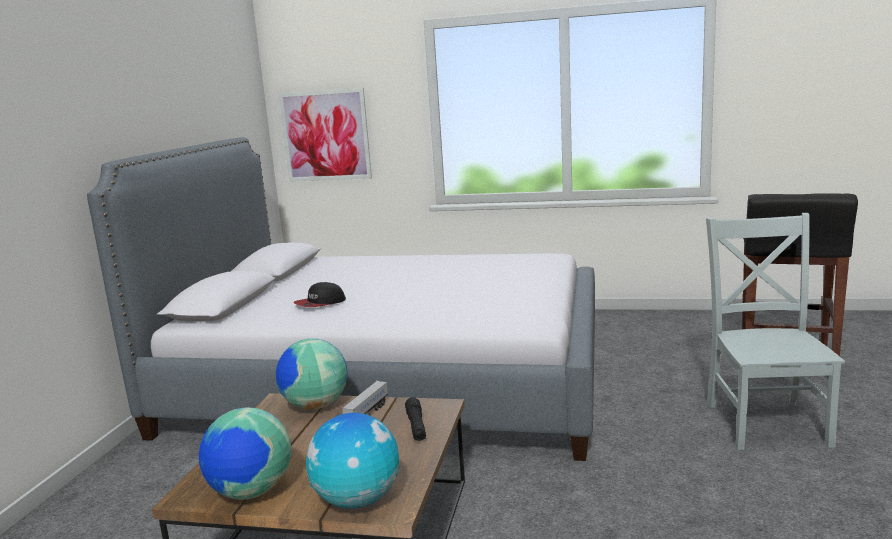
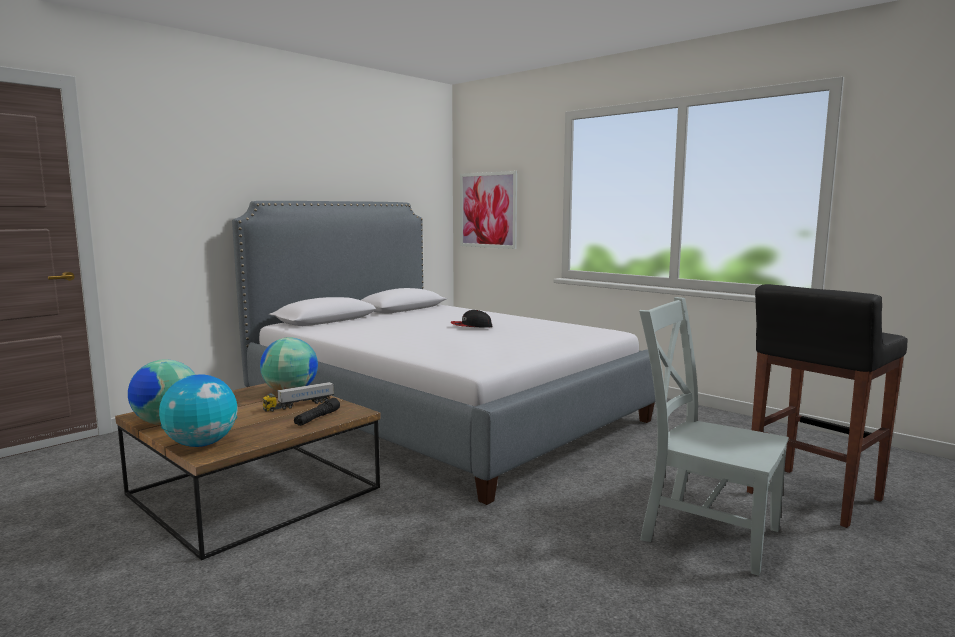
camera: 30 degrees right, 5 degrees down
cap [293,282,346,307] -> cap moved to [451,310,492,328]
grey chair [706,213,845,450] -> grey chair turned 90 degrees counterclockwise [639,297,789,576]

